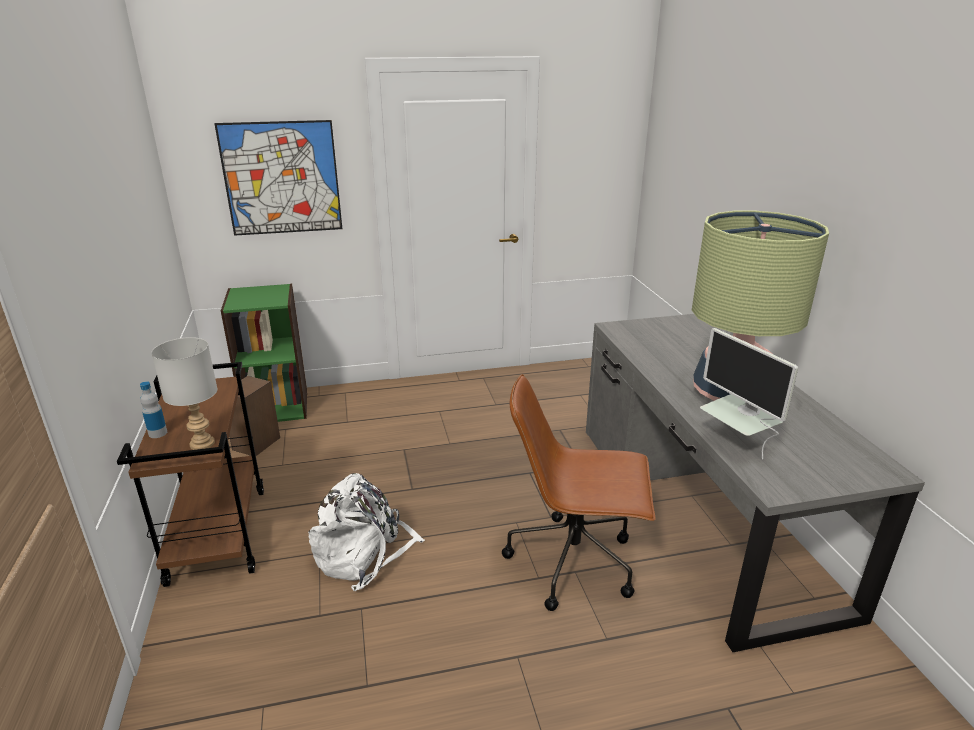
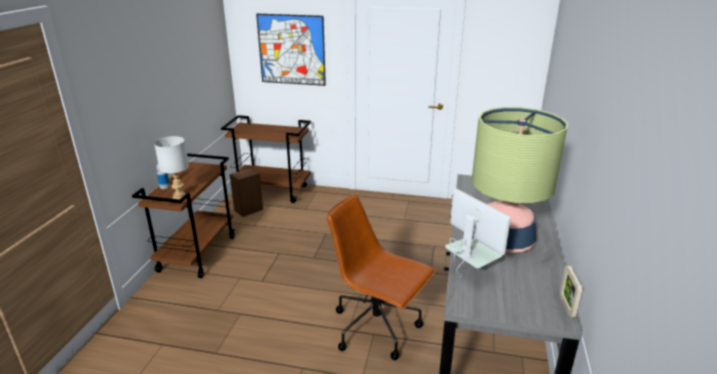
camera: 25 degrees right, 0 degrees up
green bookcase [221,284,307,422] -> brown cart [221,115,311,203]
white backpack [308,473,425,591] -> none
monitor [700,328,798,459] -> monitor turned 150 degrees clockwise [445,188,511,278]
none -> picture frame [559,265,582,318]

